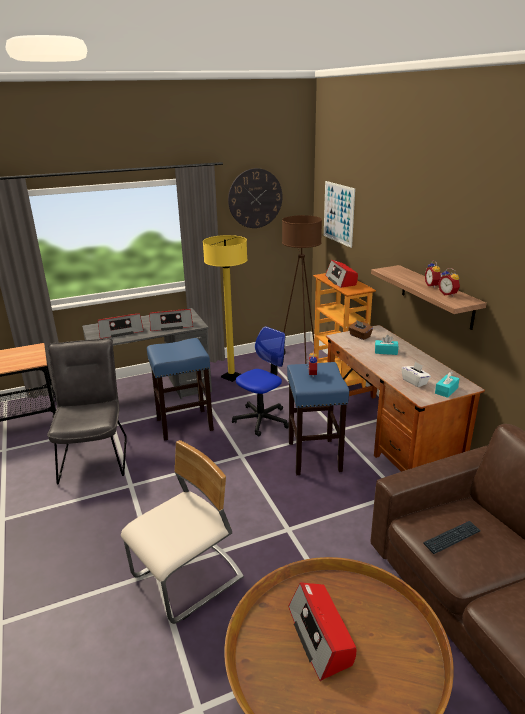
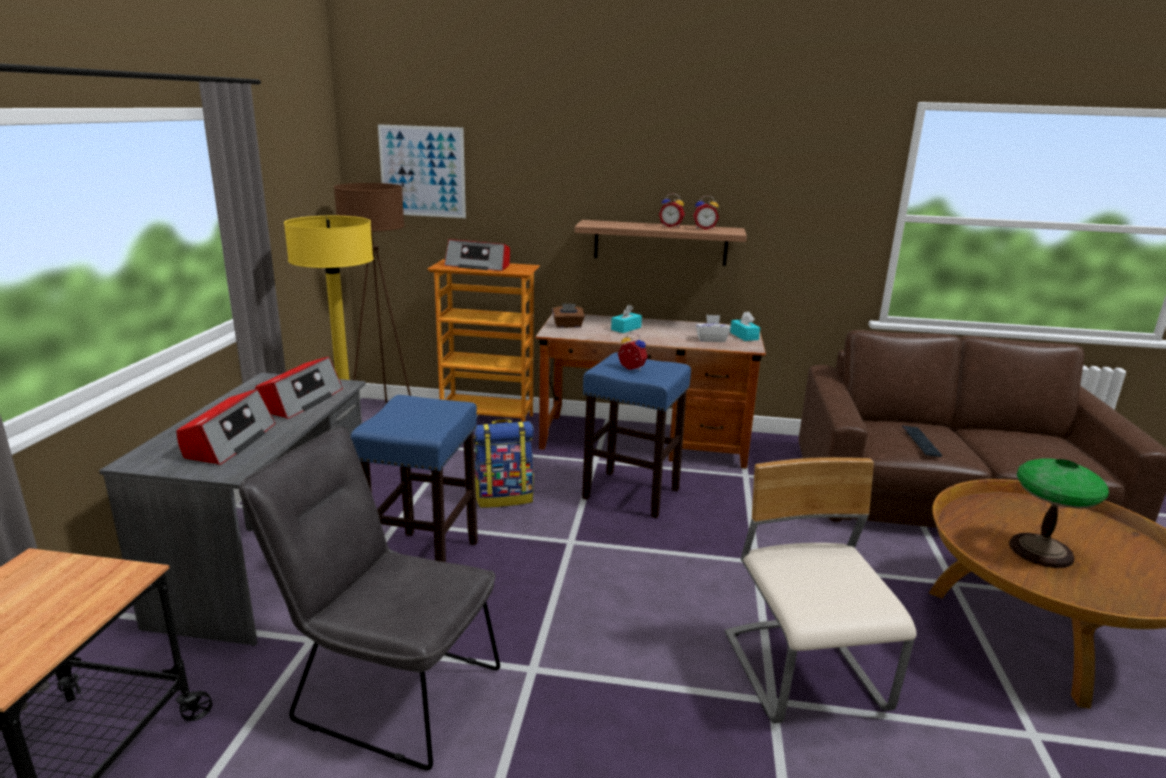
camera: 60 degrees left, 5 degrees down
wall clock [228,168,282,228] -> none
office chair [232,326,289,436] -> backpack [474,419,534,508]
radio [288,582,356,681] -> table lamp [1009,459,1109,568]

